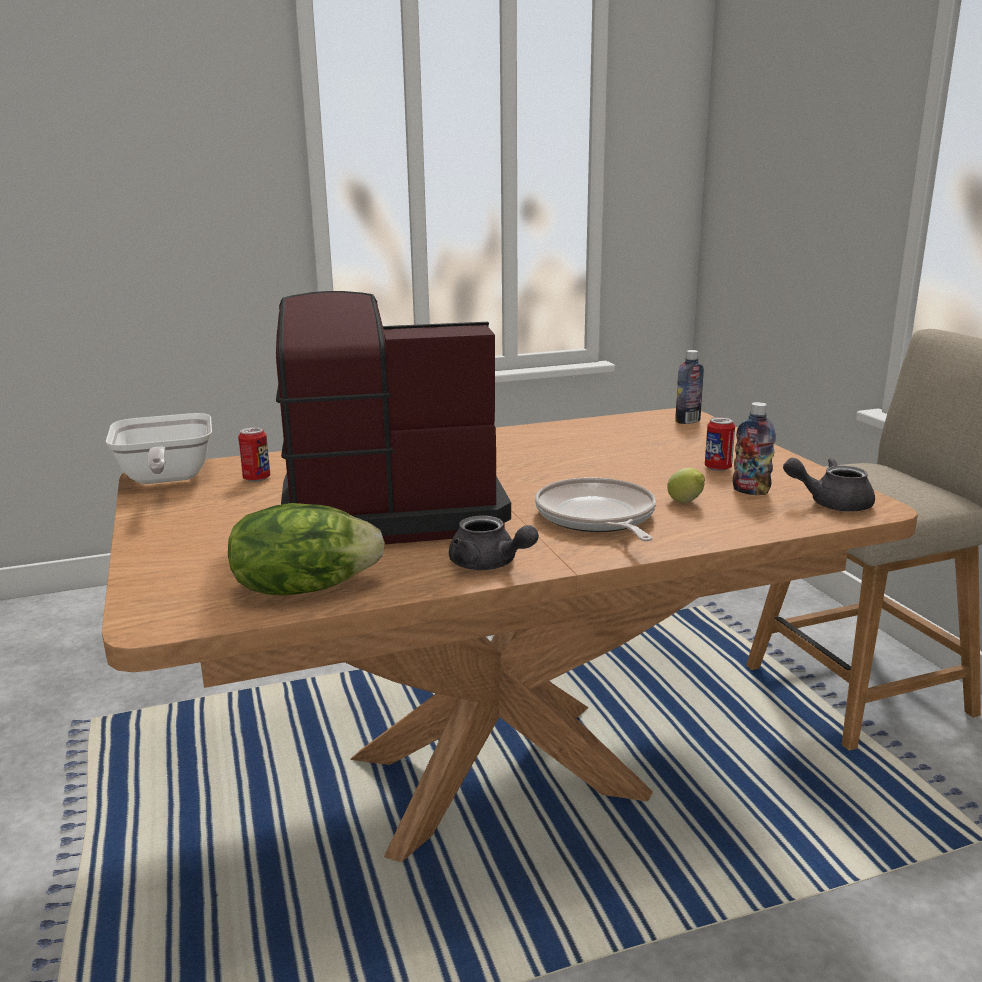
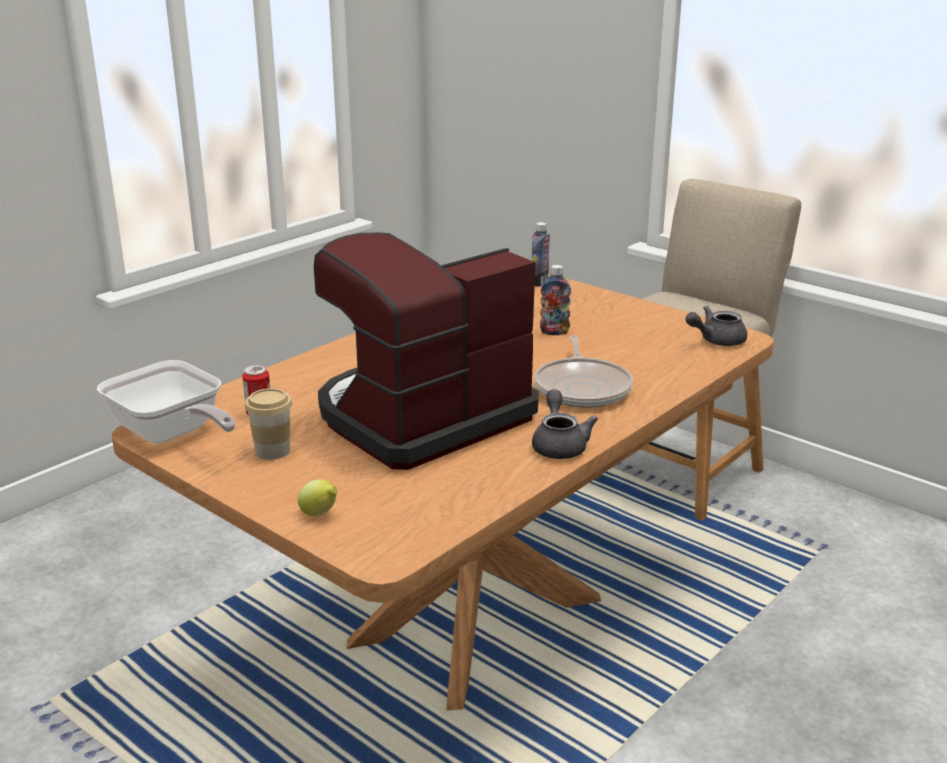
camera: 30 degrees left, 5 degrees up
lettuce [228,503,385,596] -> none
grey teapot [449,515,539,570] -> grey teapot turned 105 degrees counterclockwise [532,389,598,459]
frying pan [535,477,656,541] -> frying pan turned 135 degrees counterclockwise [534,335,633,408]
lemon [667,468,705,503] -> lemon moved to [297,479,337,516]
can [705,417,735,471] -> none
bottle [733,402,776,495] -> bottle moved to [540,265,571,335]
none -> cup [245,388,292,460]

